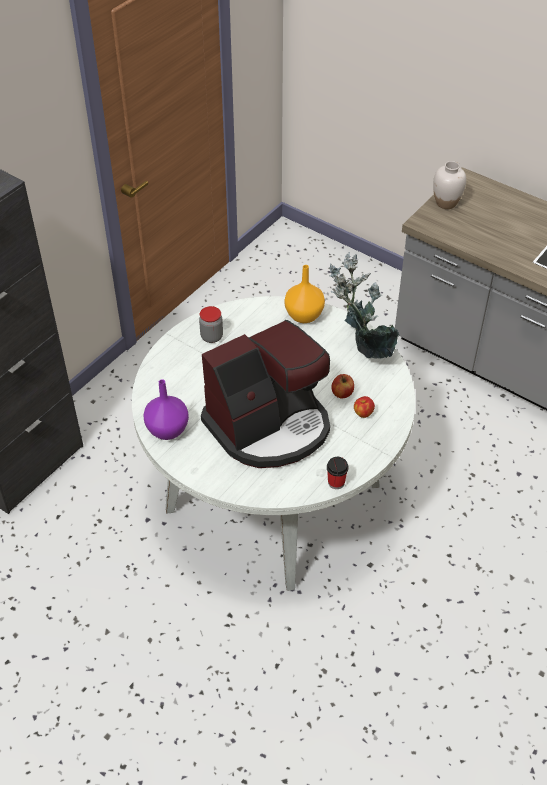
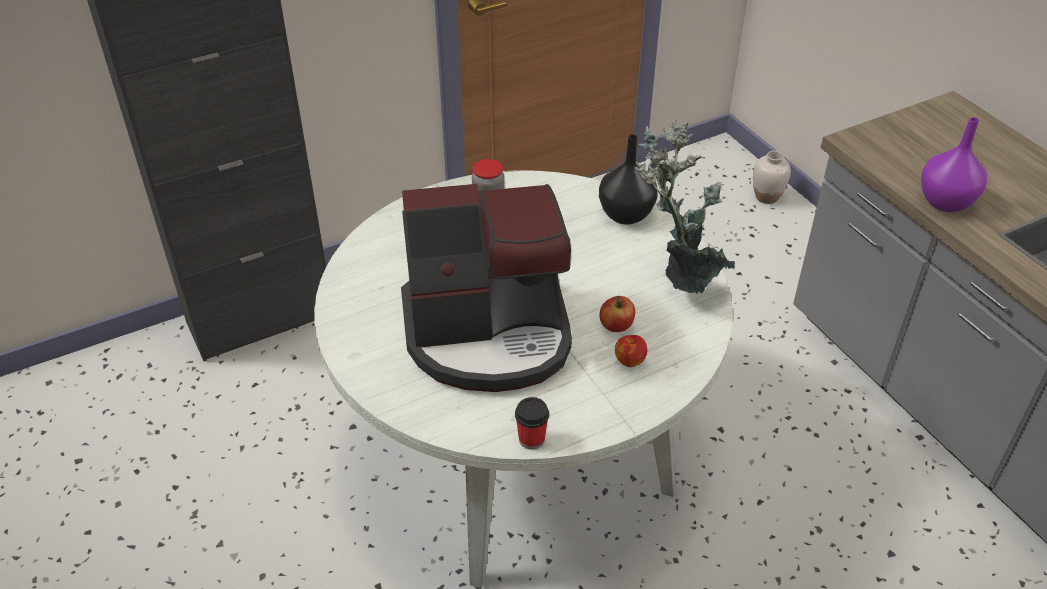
camera: 25 degrees right, 5 degrees down
purple vase [143,379,189,440] -> purple vase moved to [921,117,987,212]
orange vase [284,265,325,323] -> black vase [599,135,658,225]
white vase [433,161,466,209] -> white vase moved to [753,151,791,204]

